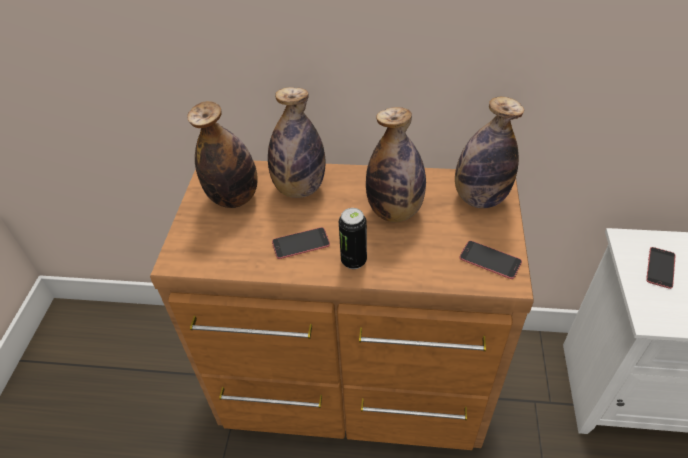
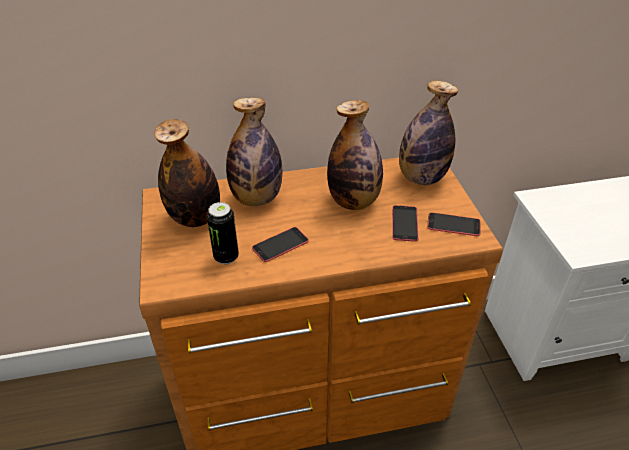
camera: 20 degrees left, 5 degrees down
can [339,208,367,269] -> can moved to [207,202,239,264]
phone [646,247,675,289] -> phone moved to [392,205,418,242]

